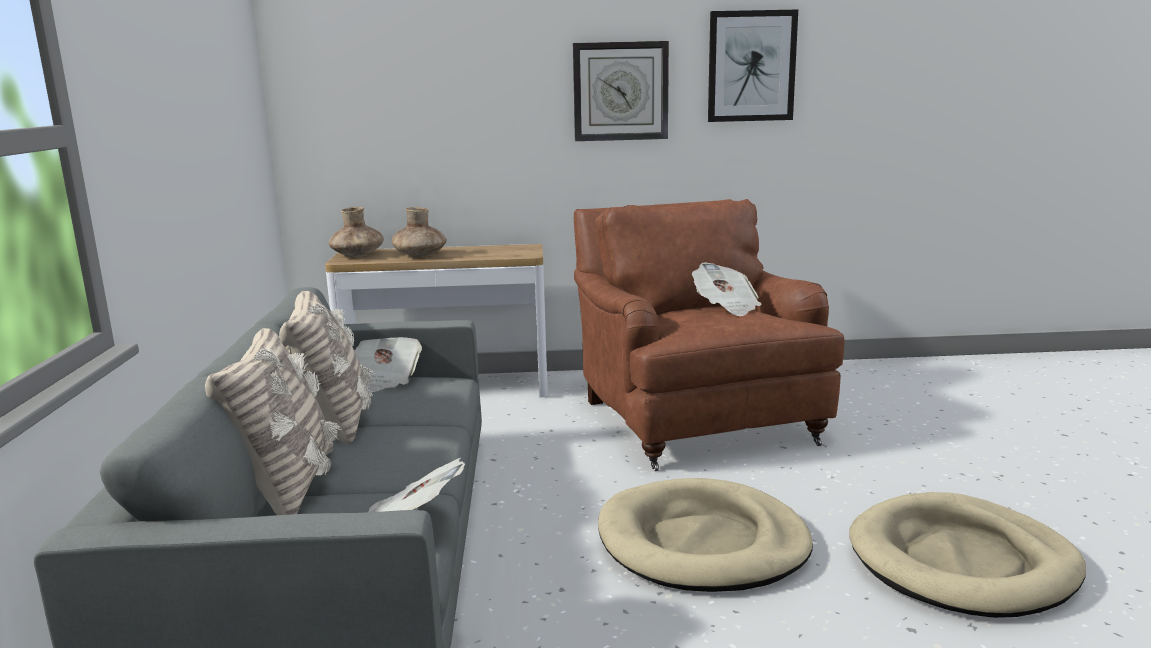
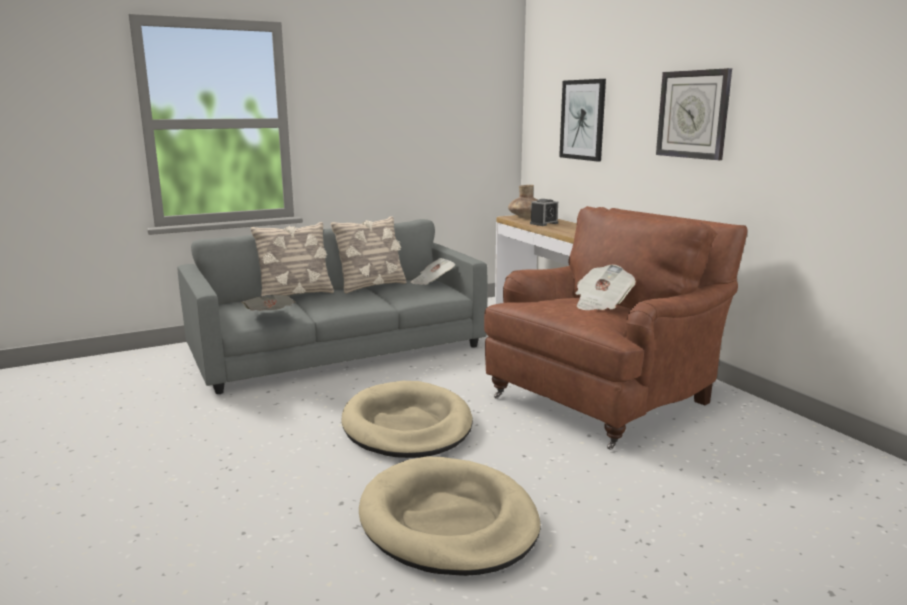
camera: 65 degrees right, 0 degrees up
brown vase [392,207,447,258] -> alarm clock [530,199,558,226]
picture [708,10,798,122] -> picture moved to [559,79,606,161]

